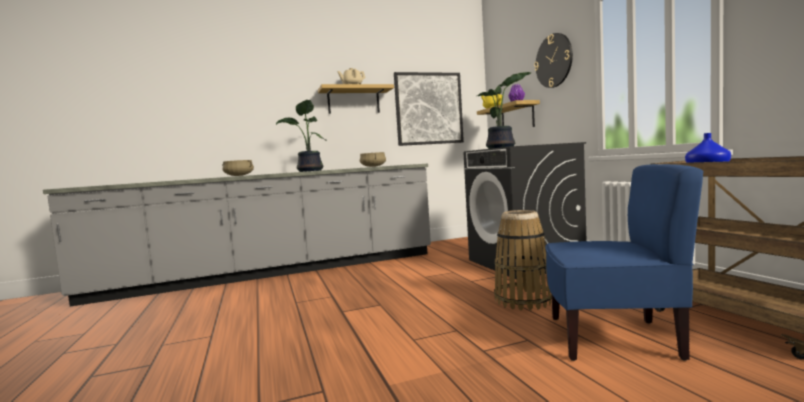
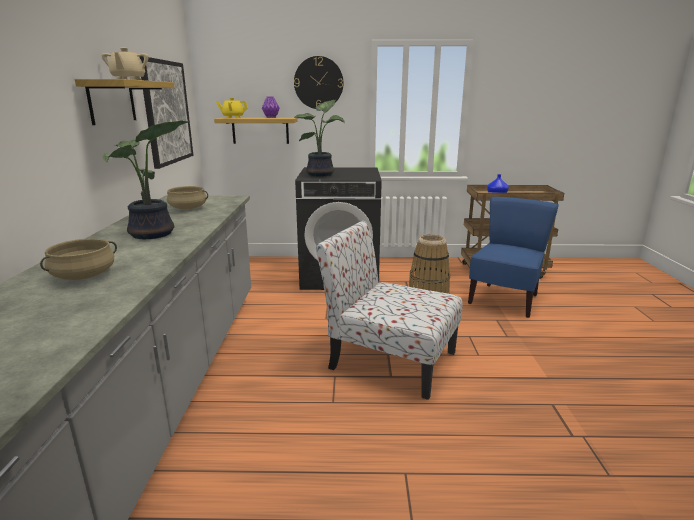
camera: 70 degrees left, 15 degrees up
none -> chair [316,221,463,400]

